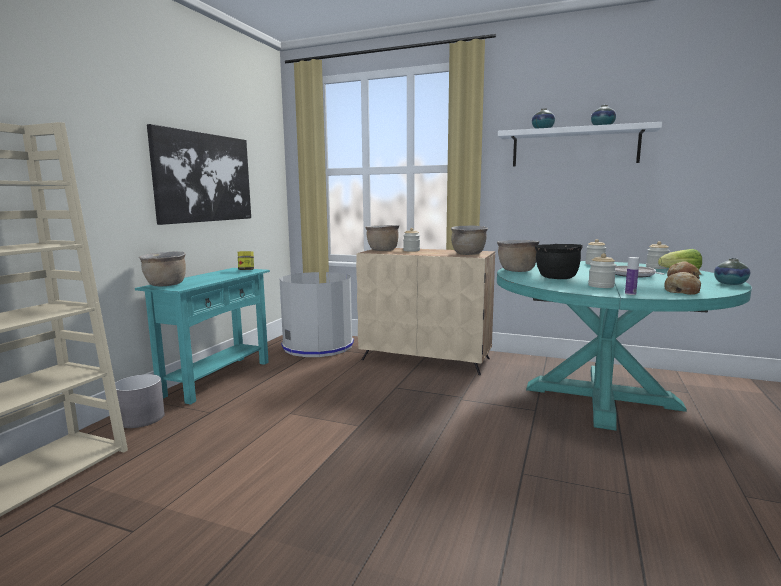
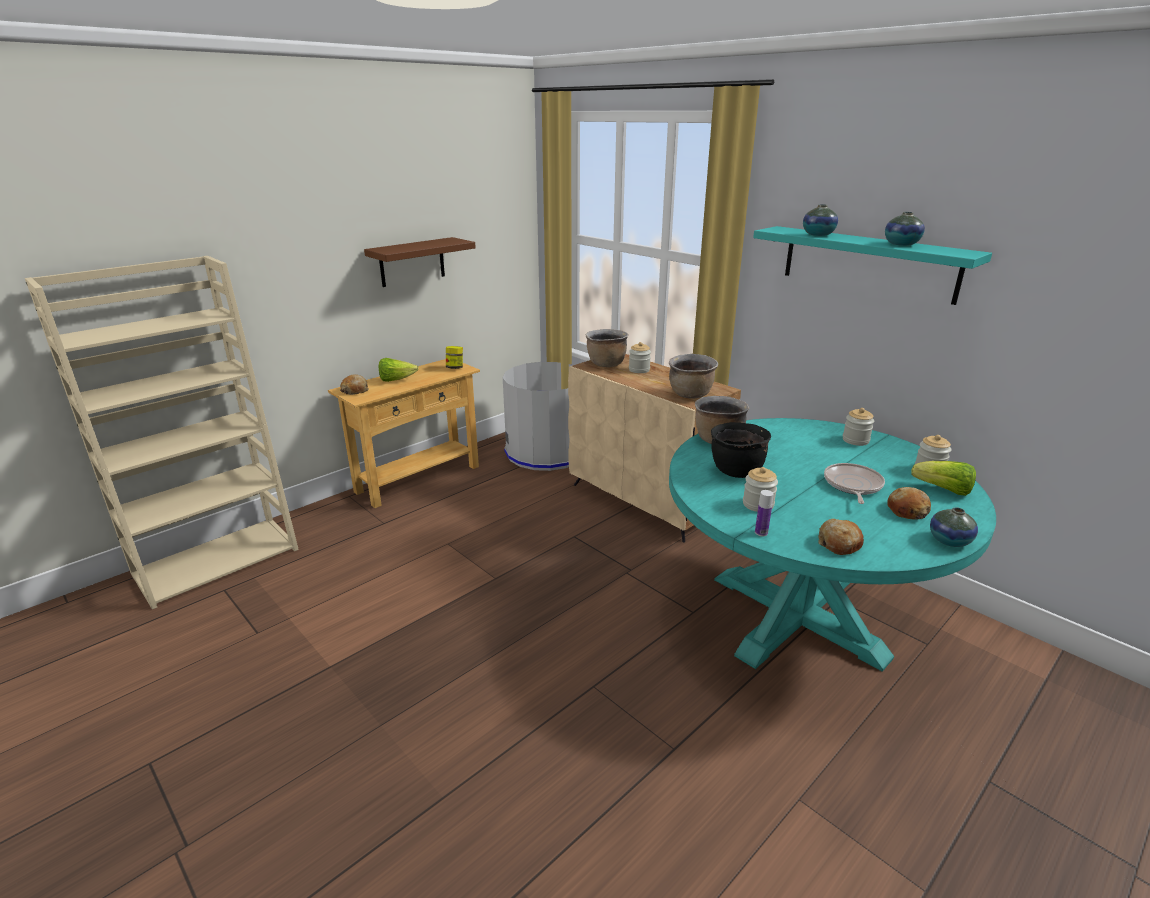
camera: 25 degrees right, 15 degrees up
grey planter [115,374,165,428] -> none
turquoise console table [135,268,270,405] -> beige console table [328,359,480,508]
brown cooking pot [139,251,186,286] -> bread [340,374,369,395]
picture [147,124,251,225] -> brown shelf [364,237,476,287]
white shelf [498,122,662,166] -> turquoise shelf [753,226,992,305]
none -> lettuce [379,358,419,382]

